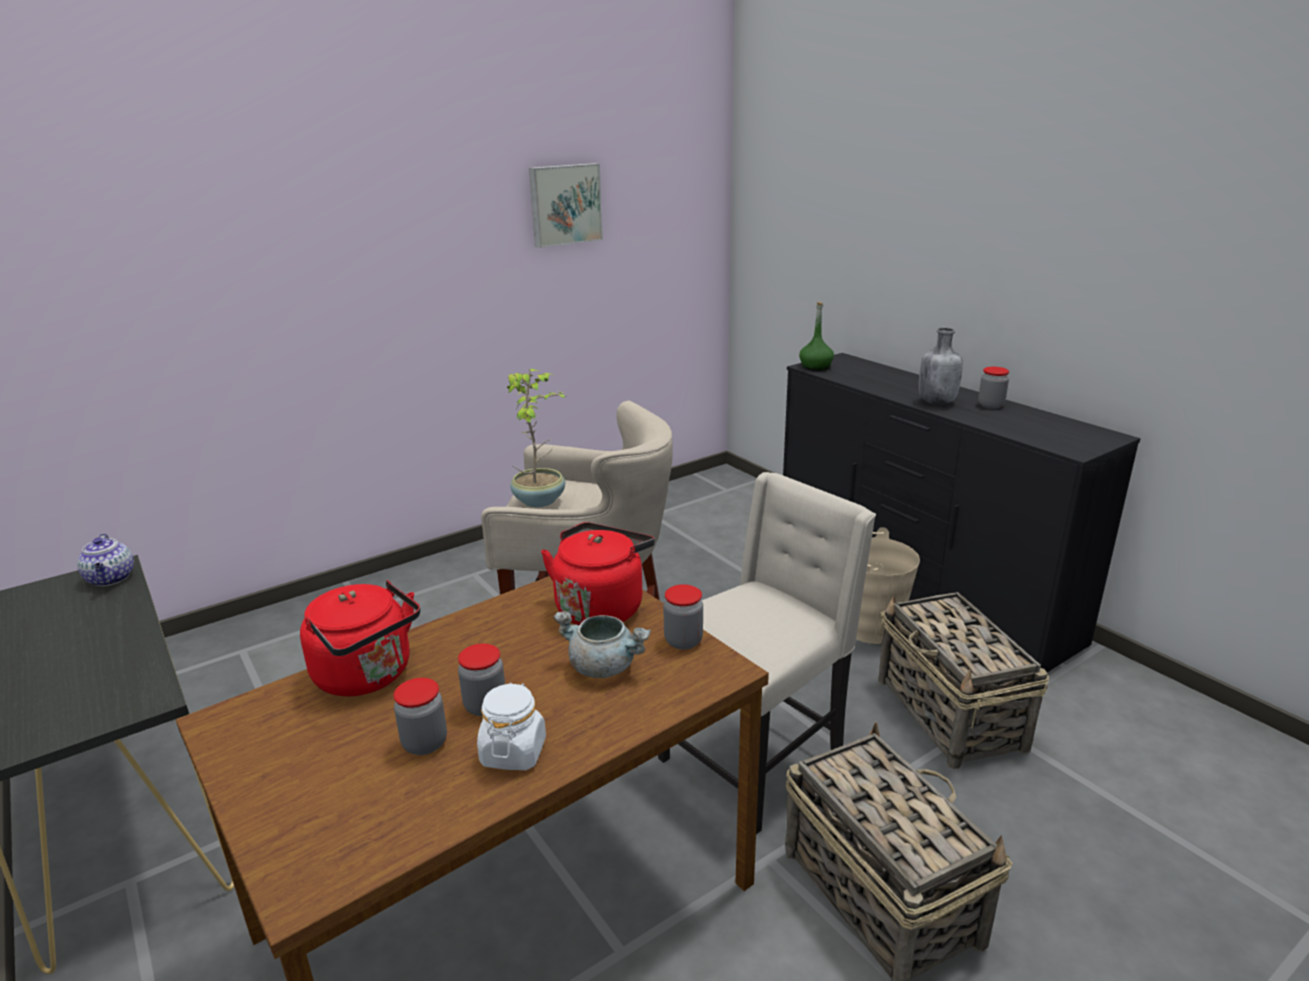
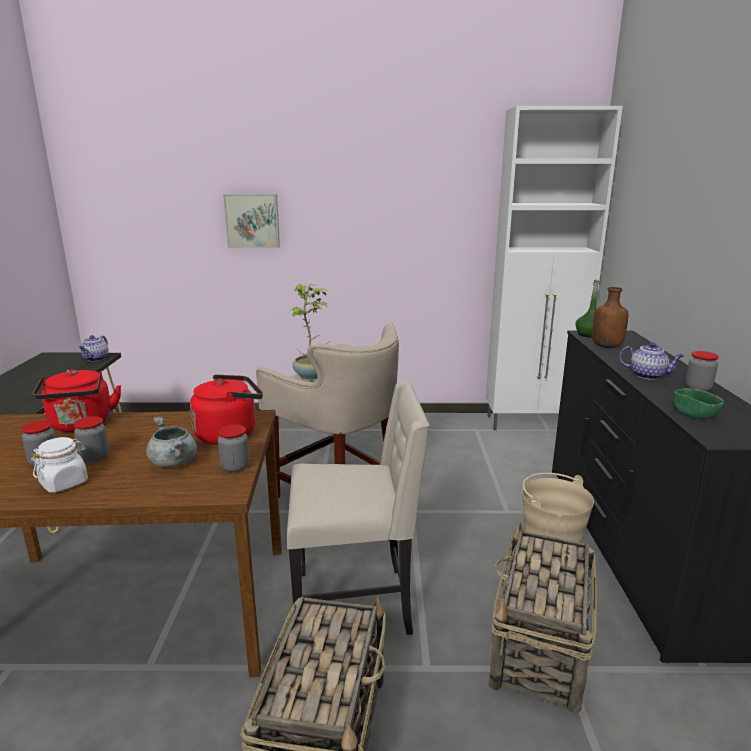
camera: 35 degrees right, 5 degrees down
picture [529,163,603,248] -> picture moved to [223,194,280,248]
grey bottle [919,328,963,405] -> teapot [619,343,684,380]
none -> white cabinet [486,106,623,430]
none -> brown bottle [592,287,628,348]
none -> green bowl [673,388,724,419]

